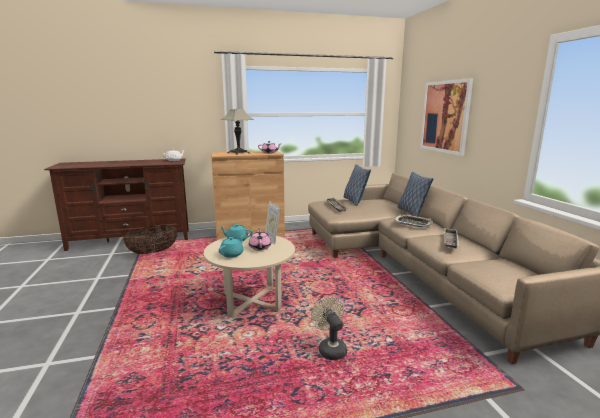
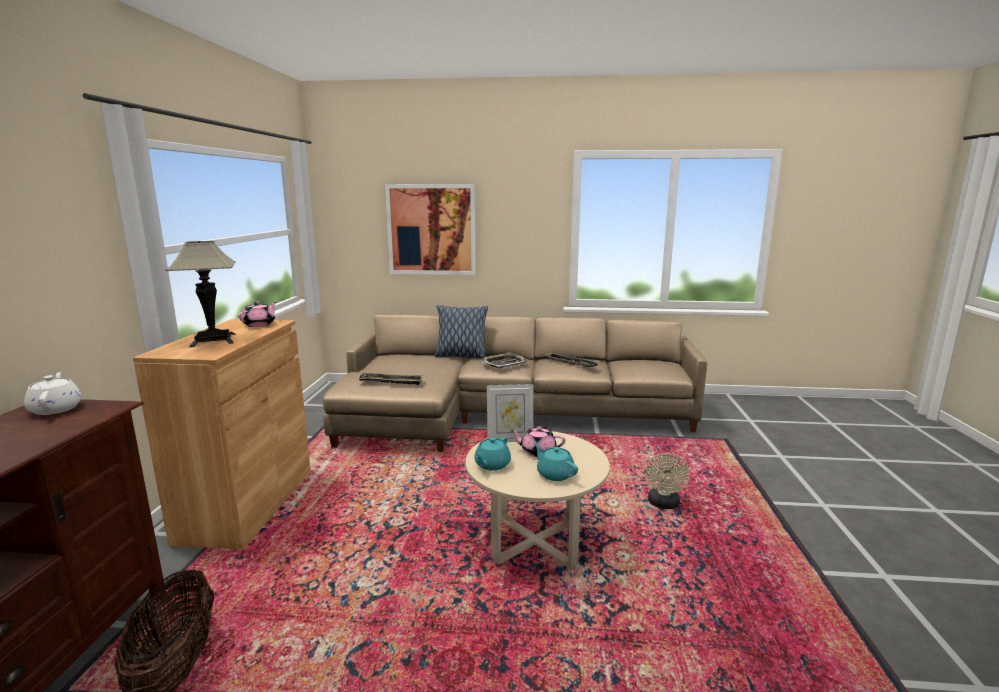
camera: 70 degrees left, 0 degrees up
beige fan [311,296,347,360] -> beige fan turned 75 degrees counterclockwise [646,453,690,509]
pillow [344,164,371,206] -> none

